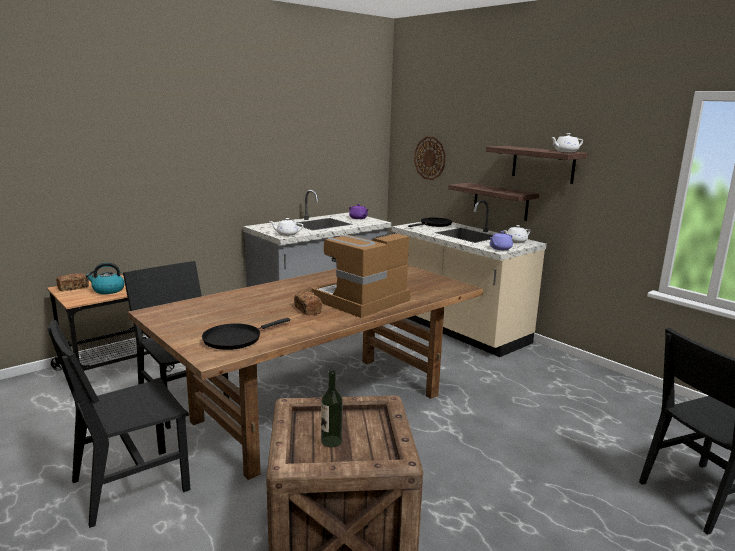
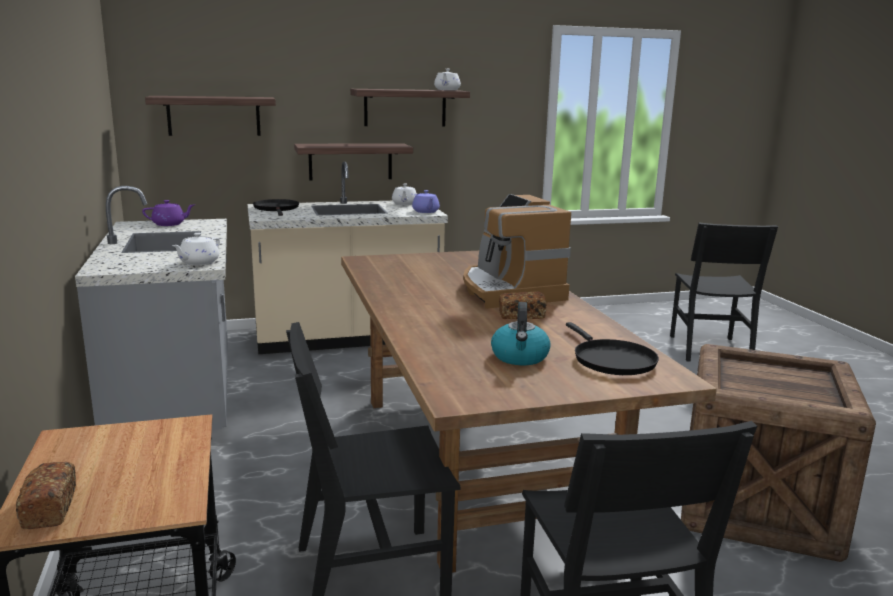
camera: 65 degrees left, 0 degrees up
kettle [86,263,125,294] -> kettle moved to [491,302,551,365]
bottle [321,370,343,448] -> none
wall clock [414,137,446,180] -> shelf [145,96,276,136]

